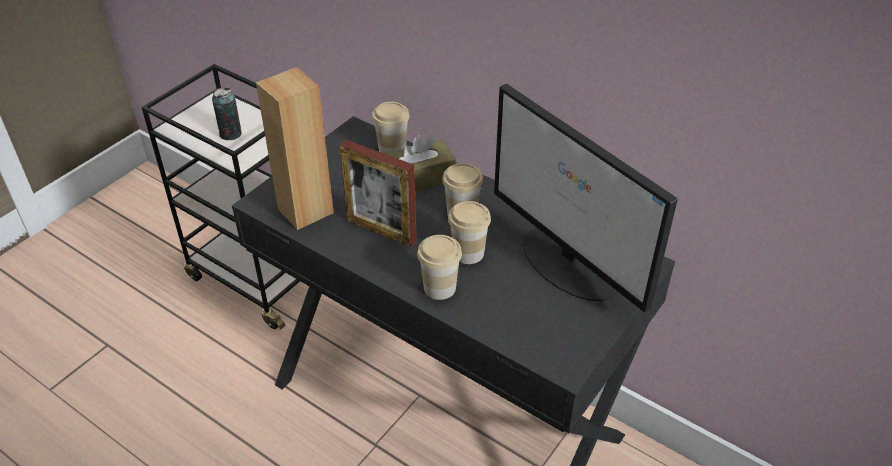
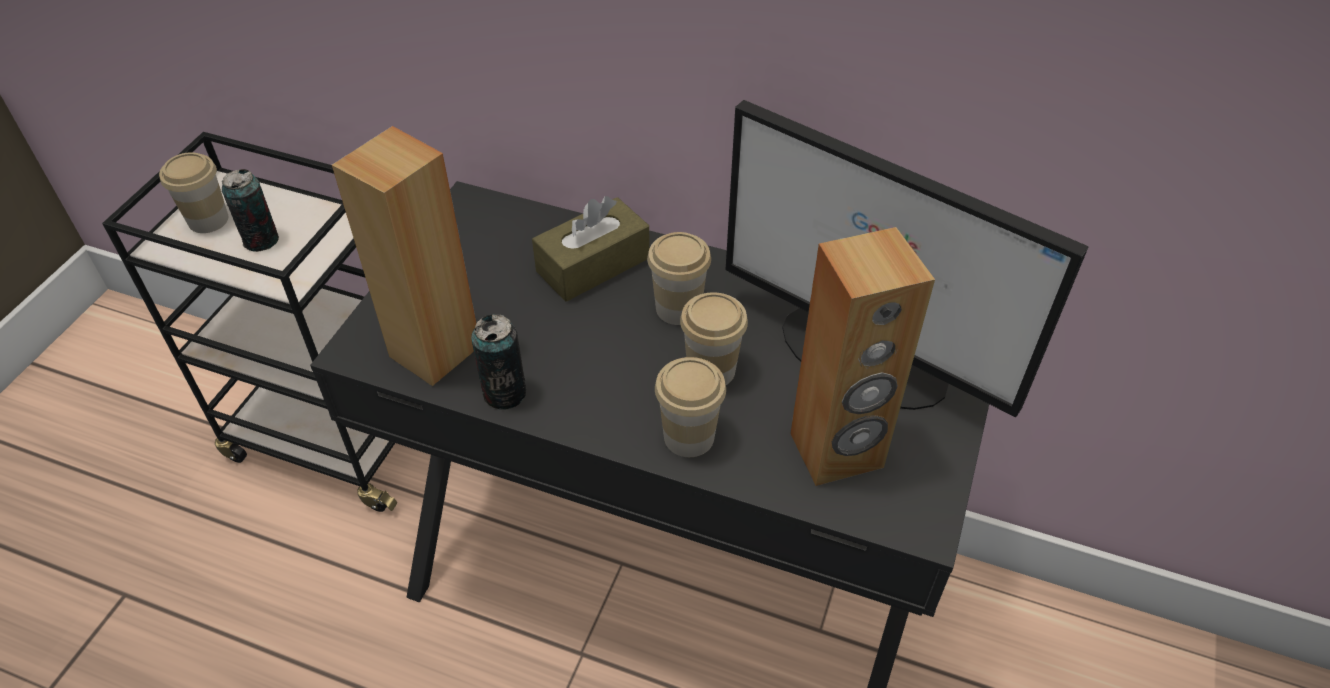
camera: 15 degrees left, 5 degrees up
picture frame [339,140,417,247] -> none
cup [372,102,409,153] -> cup moved to [159,152,228,233]
none -> can [471,314,526,410]
none -> brown speaker [790,227,935,486]

